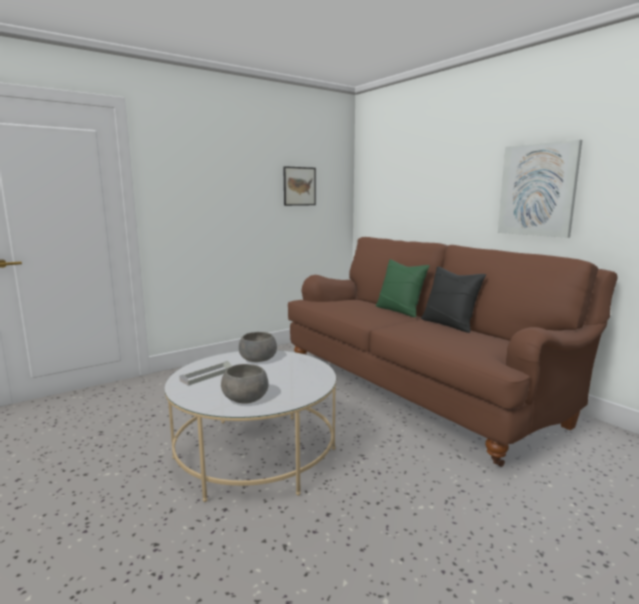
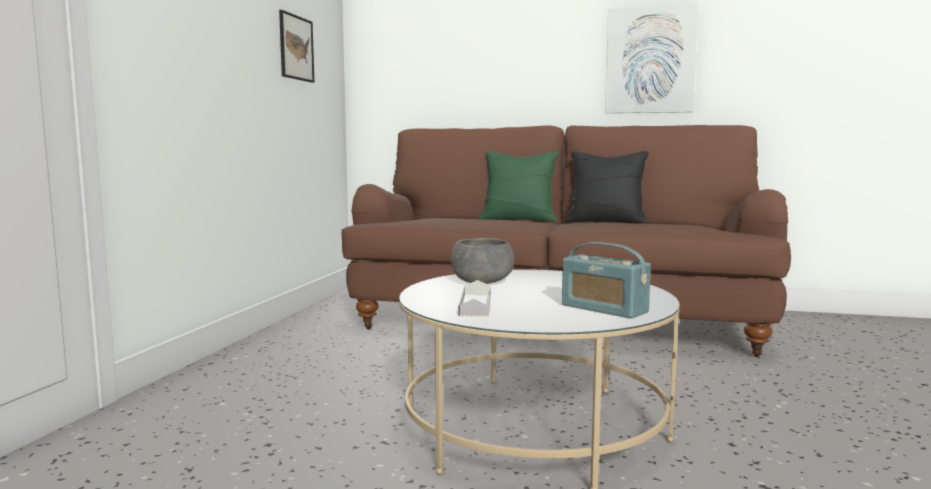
camera: 40 degrees left, 5 degrees down
grey bowl [221,364,268,404] -> radio [562,242,651,318]

